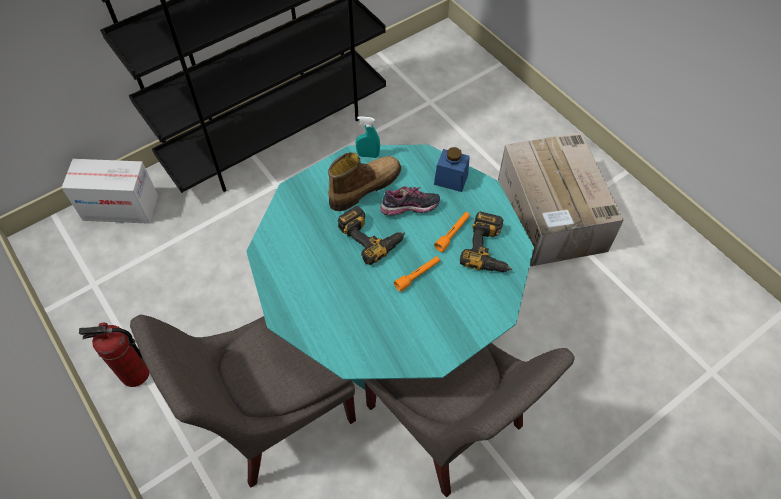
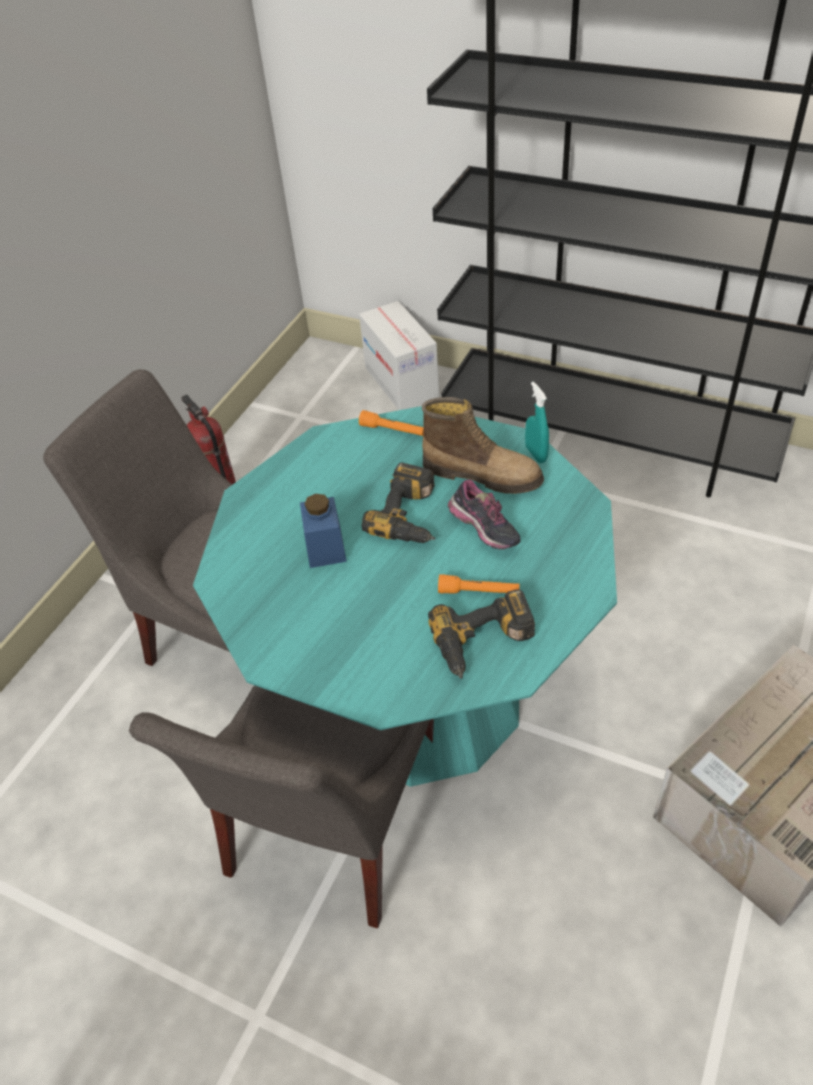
camera: 65 degrees right, 10 degrees down
orange flashlight [394,256,440,292] -> orange flashlight moved to [359,410,424,436]
blue jar [434,147,470,192] -> blue jar moved to [300,494,347,568]

